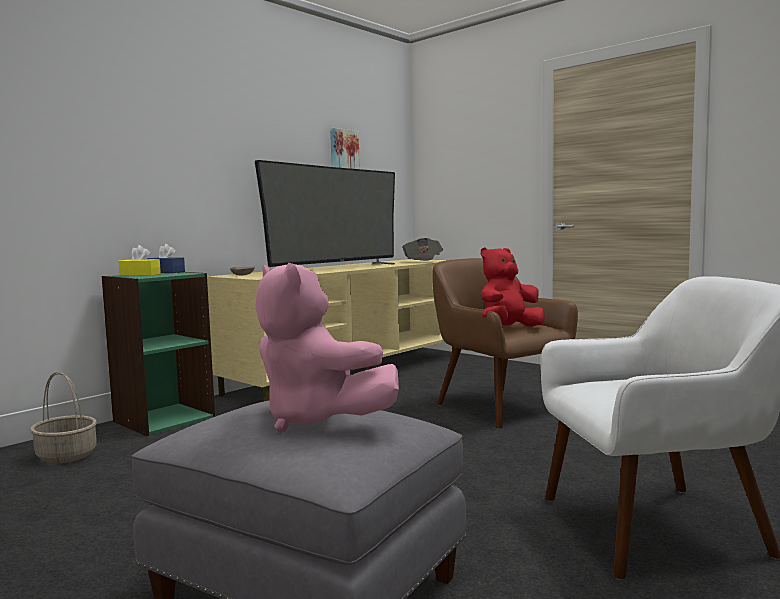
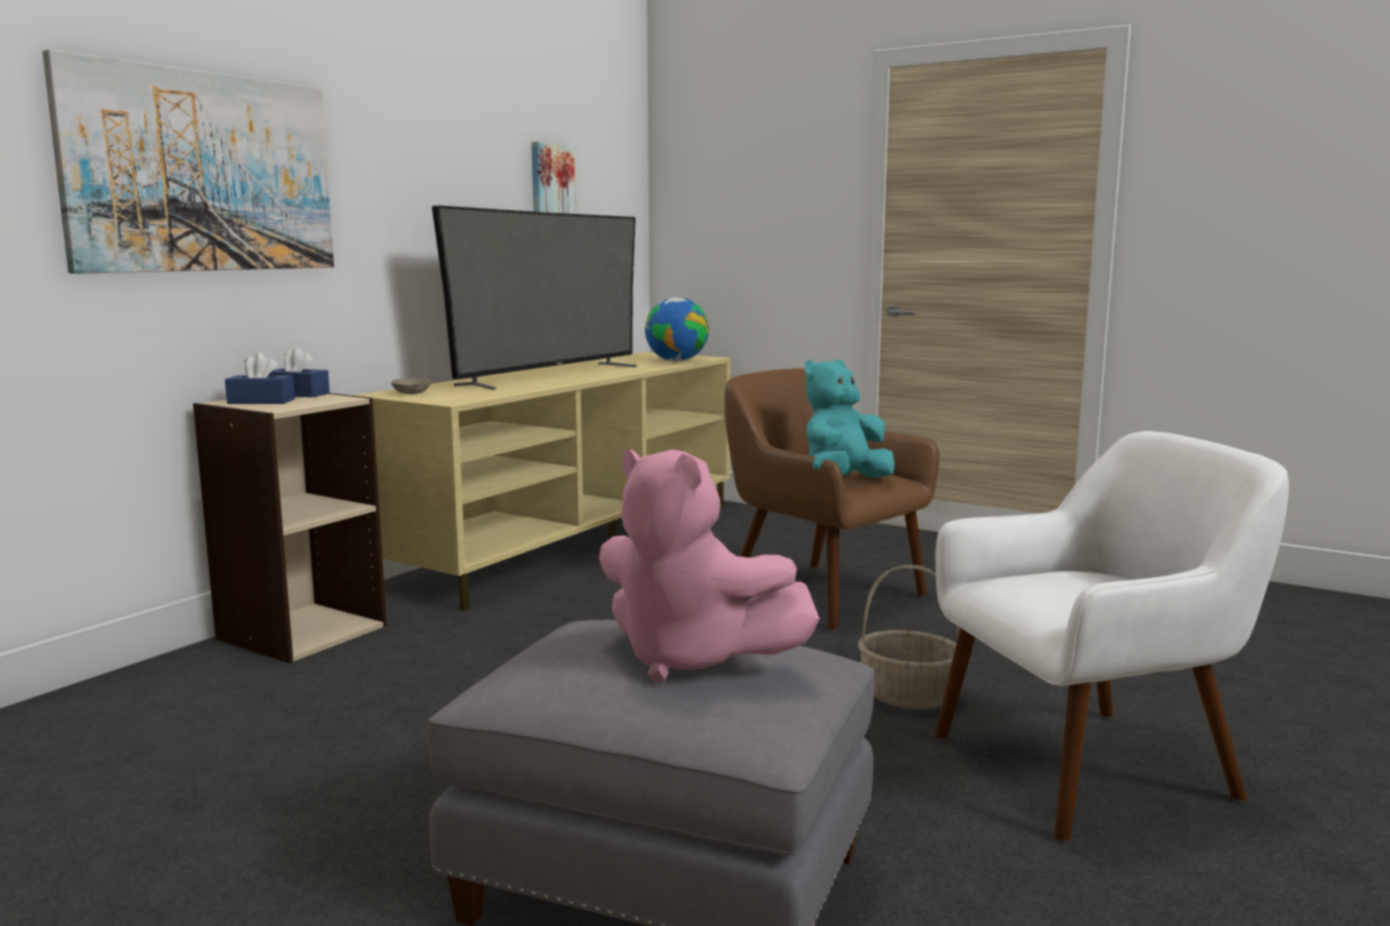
camera: 10 degrees left, 5 degrees up
basket [30,372,97,463] -> basket moved to [858,565,960,709]
green bookcase [102,272,215,436] -> beige bookcase [193,393,387,663]
yellow tissue box [118,245,161,276] -> blue tissue box [225,353,295,404]
newspaper [402,238,443,261] -> globe [645,297,709,361]
red plush toy [481,247,545,327] -> turquoise plush toy [805,360,895,478]
none -> picture [43,49,334,274]

